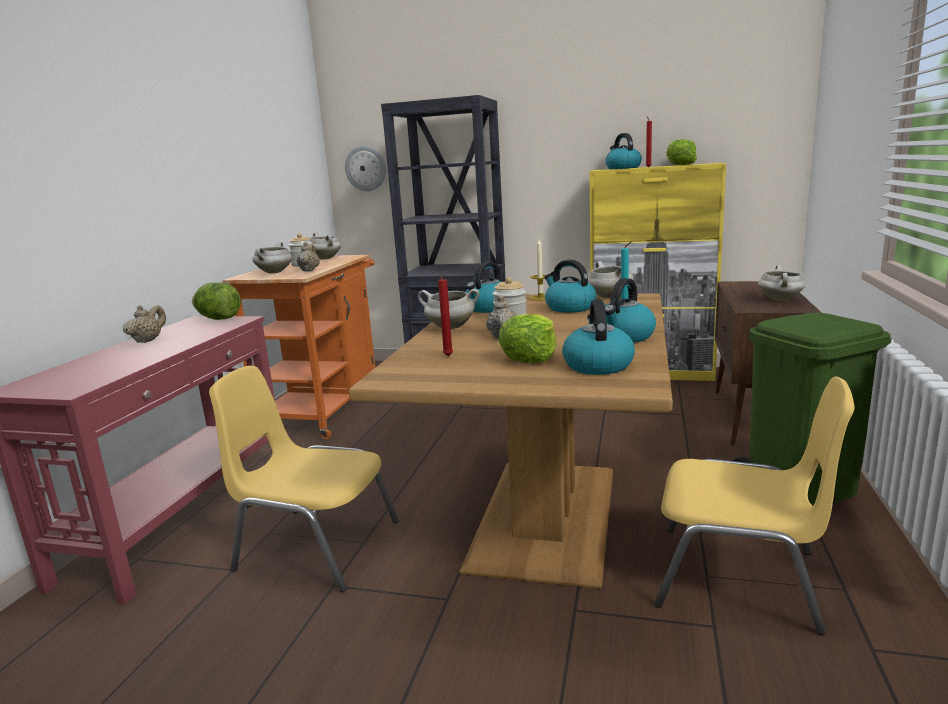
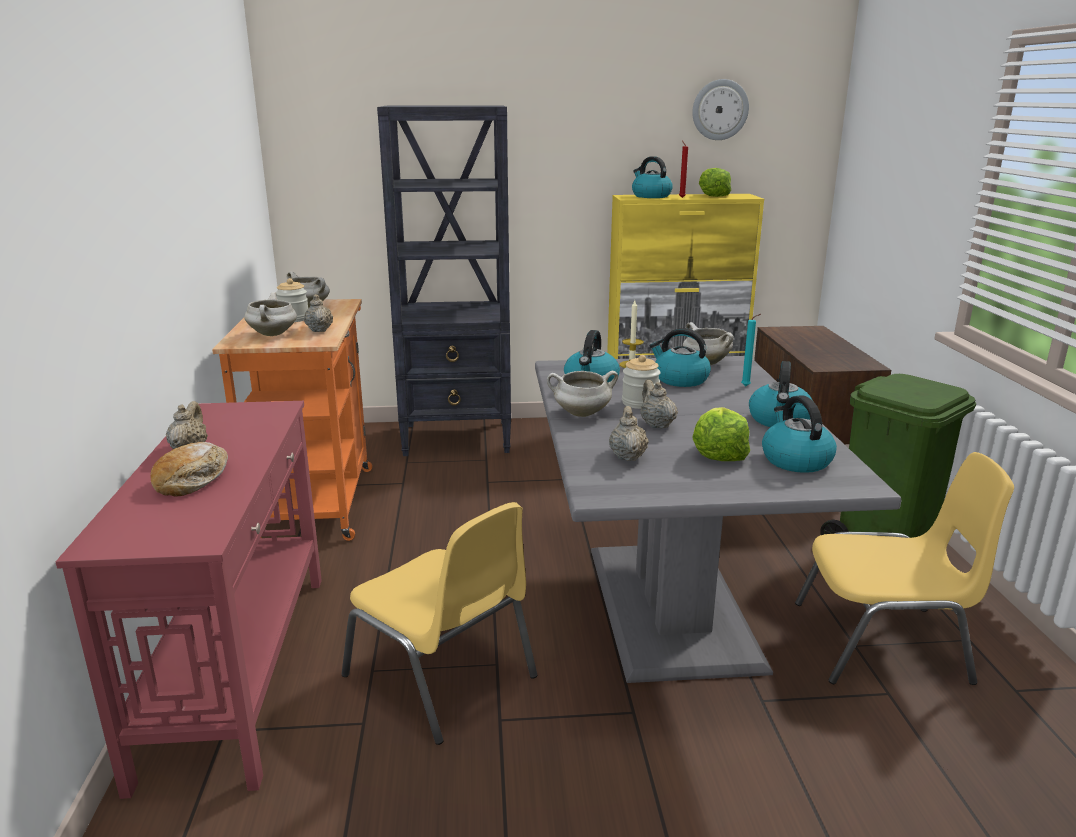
camera: 20 degrees left, 5 degrees up
lettuce [192,282,241,320] -> none
yellow chair [209,366,399,592] -> yellow chair turned 135 degrees counterclockwise [342,502,537,745]
wall clock [345,145,386,191] -> wall clock moved to [692,79,749,140]
brown dining table [349,293,673,589] -> grey dining table [535,356,902,683]
red candle [433,271,453,356] -> beige teapot [609,406,649,461]
white cooking pot [758,265,805,301] -> none
none -> bread [150,442,228,496]

